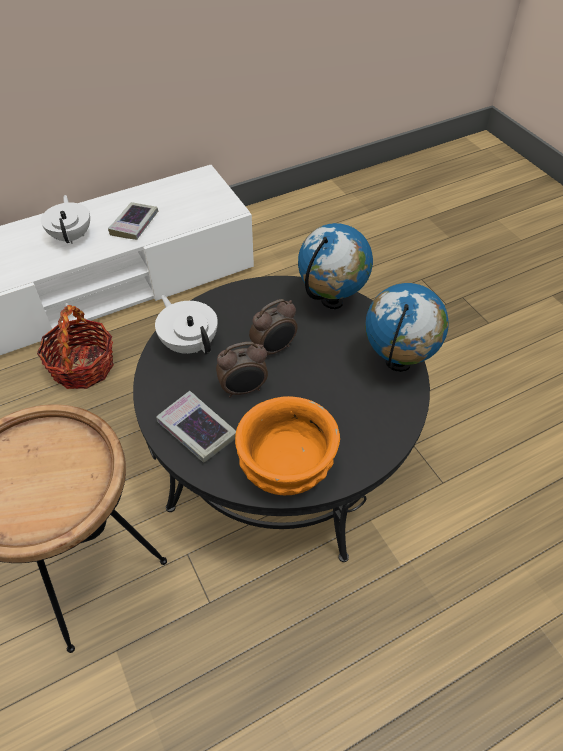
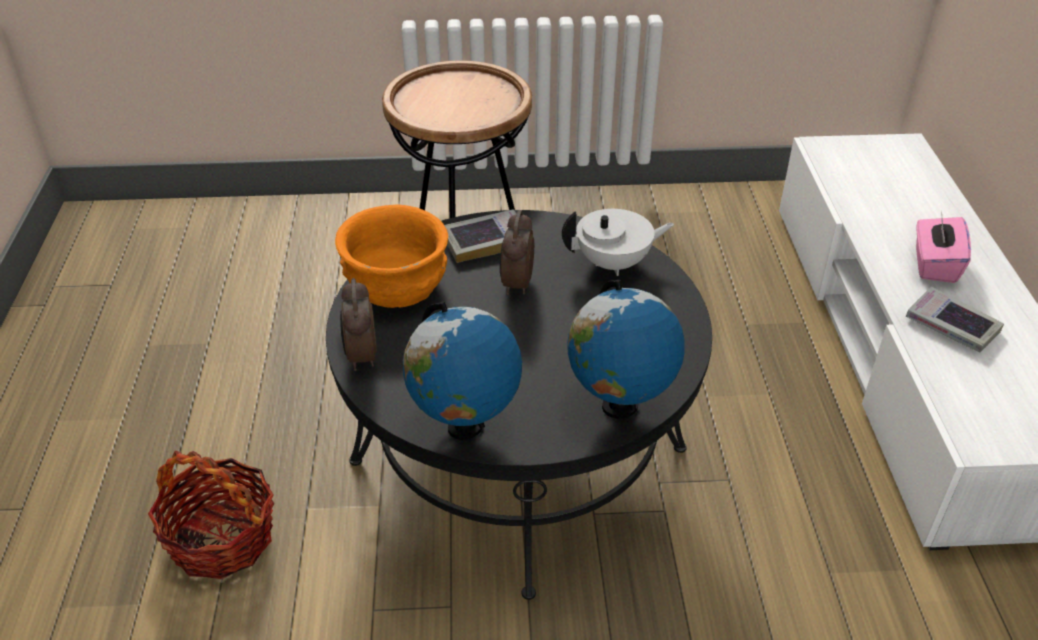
camera: 115 degrees right, 10 degrees down
basket [37,305,114,389] -> basket moved to [148,451,274,579]
white teapot [41,195,90,244] -> pink tissue box [916,211,971,283]
alarm clock [249,299,297,355] -> alarm clock moved to [340,278,377,371]

